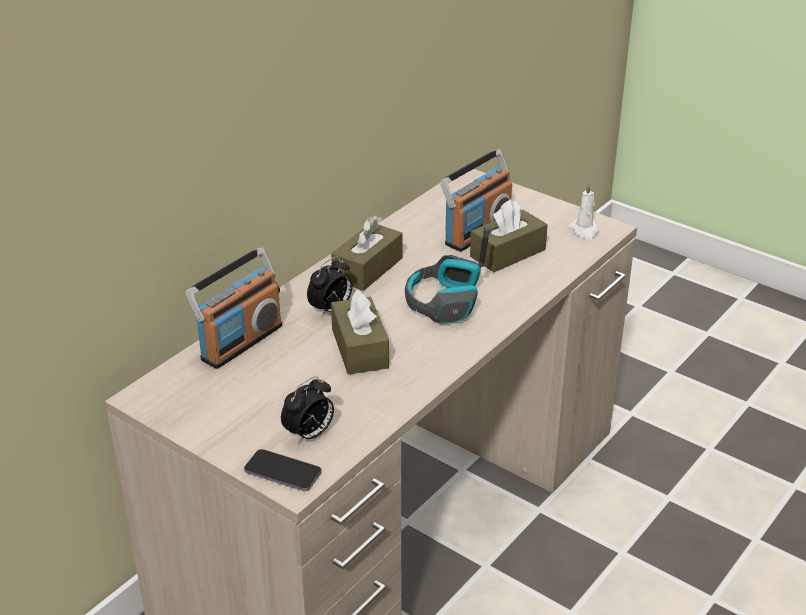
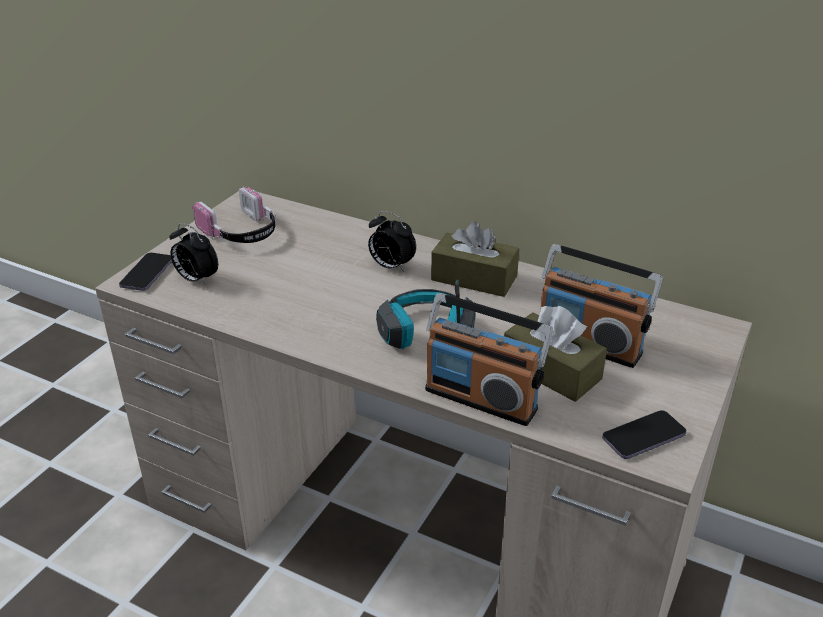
camera: 80 degrees right, 0 degrees up
radio [185,247,282,369] -> radio moved to [425,293,553,426]
brown tissue box [331,290,389,374] -> none
white candle [569,183,599,240] -> phone [602,410,687,459]
none -> headphones [193,186,276,243]

